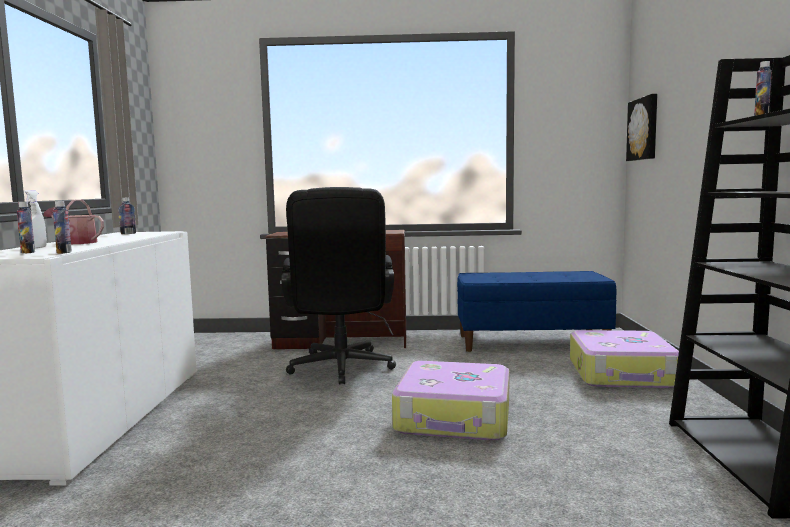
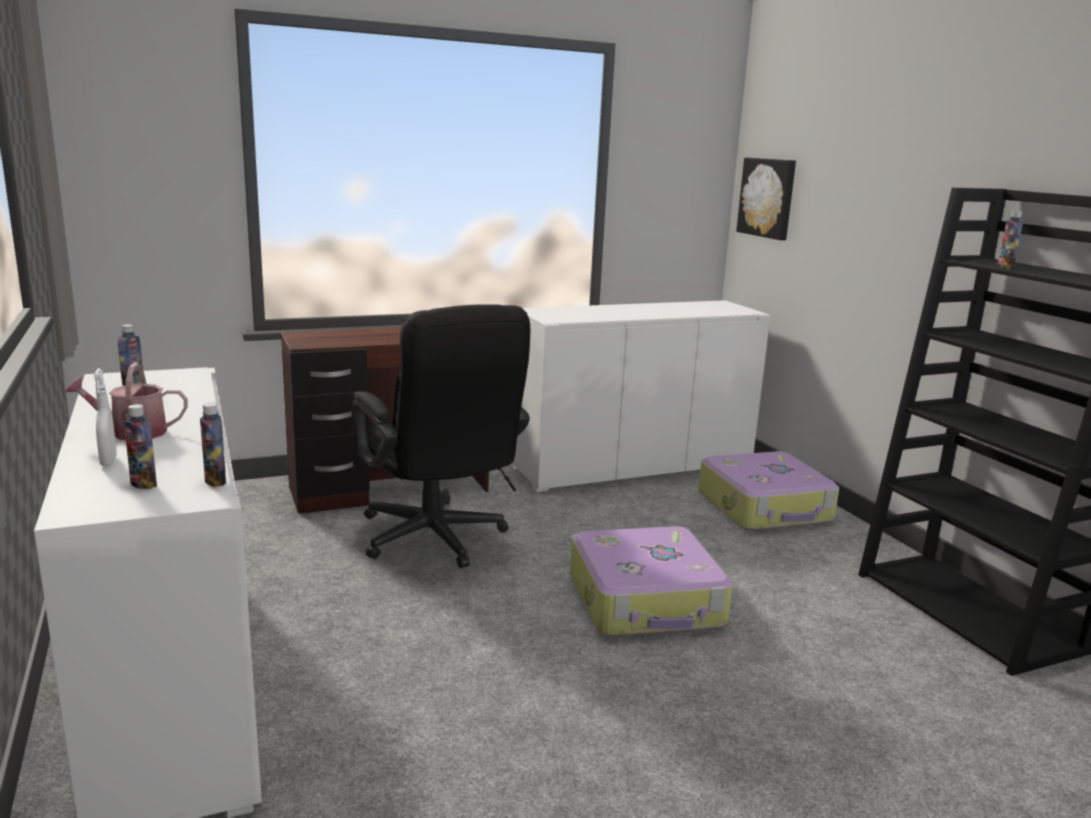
camera: 25 degrees left, 10 degrees up
blue bench [457,271,617,352] -> white cabinet [510,300,771,492]

